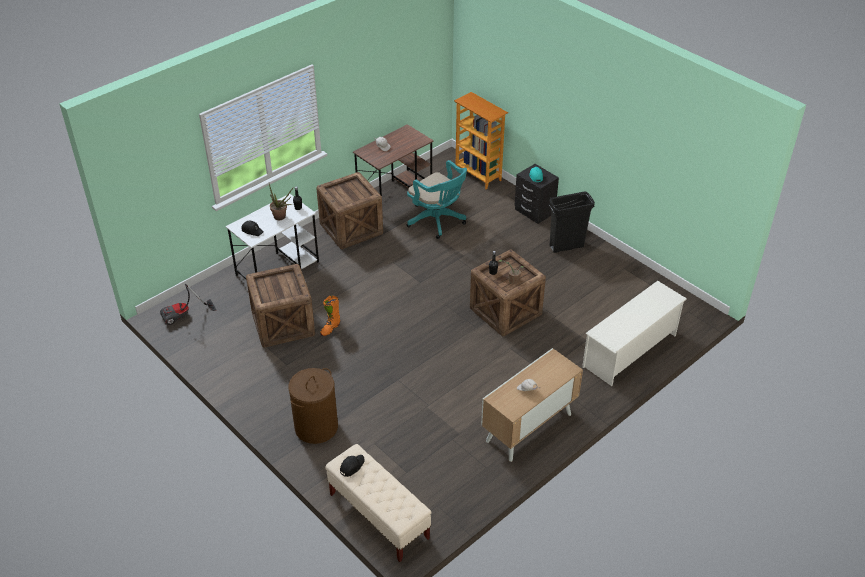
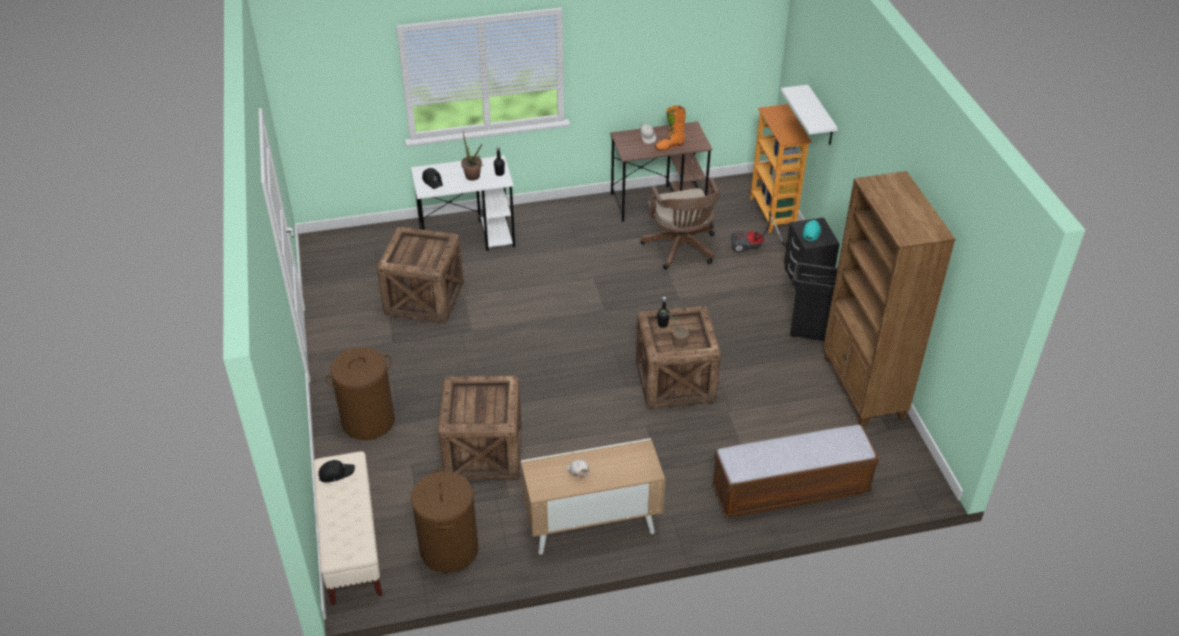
camera: 30 degrees right, 0 degrees up
vacuum cleaner [160,284,216,325] -> vacuum cleaner moved to [732,211,787,253]
crate [316,172,383,249] -> crate moved to [438,376,522,480]
orange boot [320,295,340,336] -> orange boot moved to [655,105,686,151]
turquoise office chair [407,160,467,239] -> brown office chair [641,177,720,269]
white shoe rack [582,281,687,386] -> bench [712,425,879,518]
none -> brown laundry basket [411,468,478,573]
none -> white shelf [781,85,838,145]
none -> brown bookcase [823,171,956,426]

